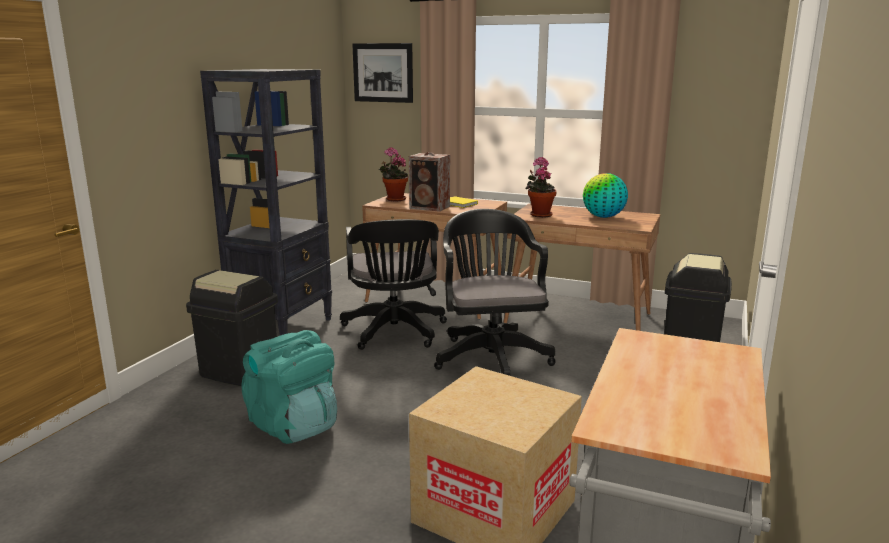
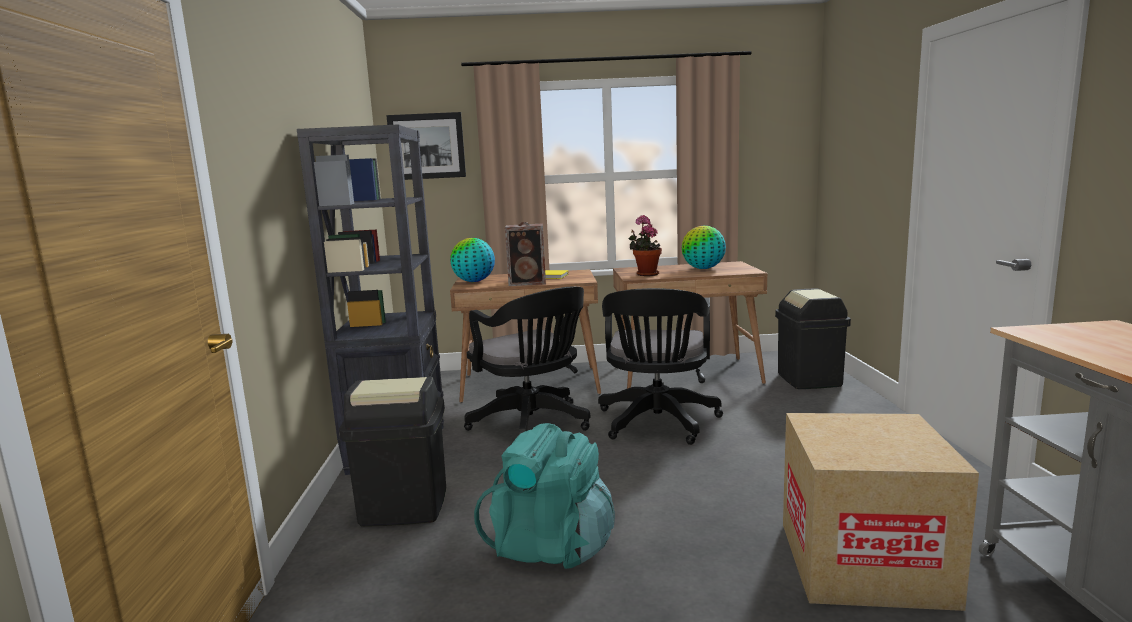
camera: 25 degrees left, 5 degrees down
potted plant [379,147,408,201] -> globe [450,238,495,282]
black office chair [434,209,556,376] -> black office chair turned 135 degrees counterclockwise [598,288,723,445]

